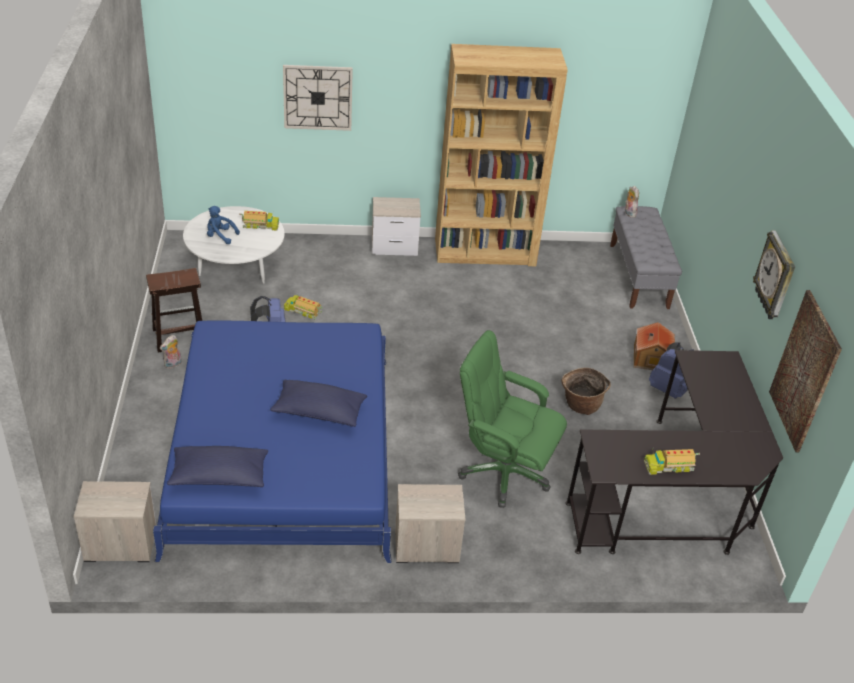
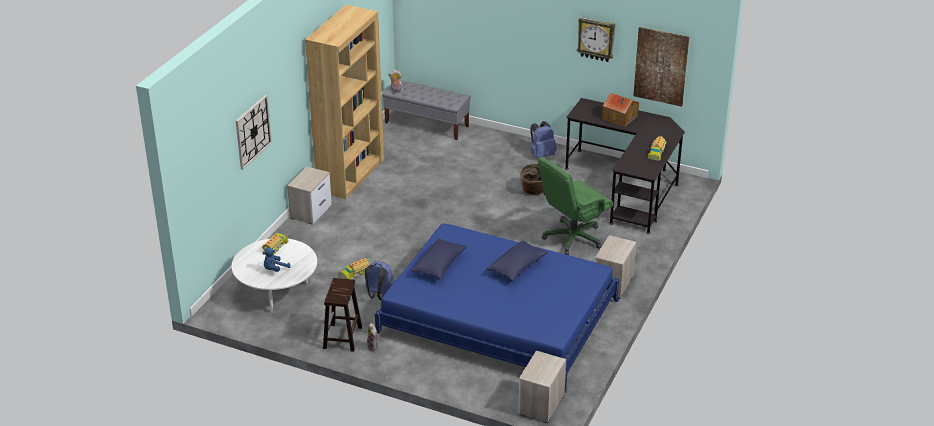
camera: 60 degrees left, 5 degrees down
blue pillow [167,446,268,487] -> blue pillow moved to [411,238,467,279]
toy house [634,322,675,370] -> toy house moved to [602,93,639,127]

